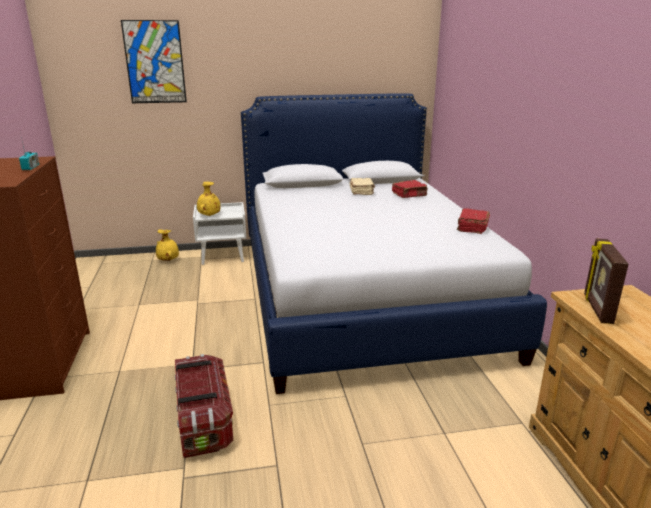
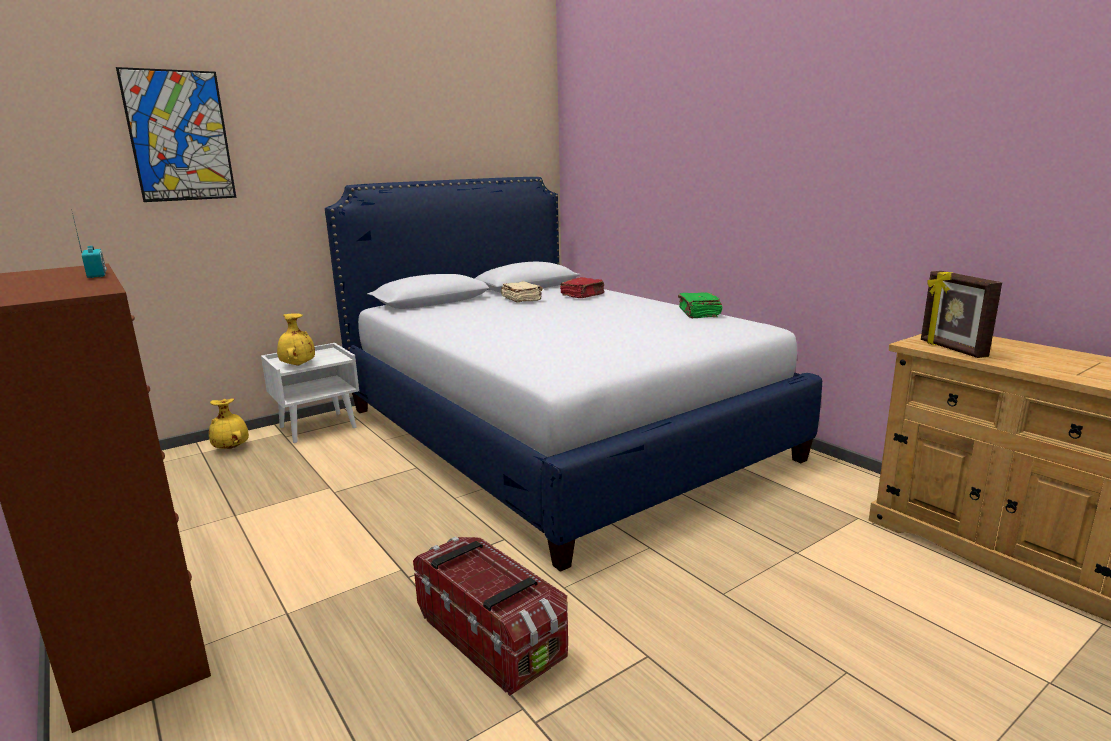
camera: 25 degrees left, 5 degrees down
red book [457,208,490,234] -> green book [678,293,722,318]

